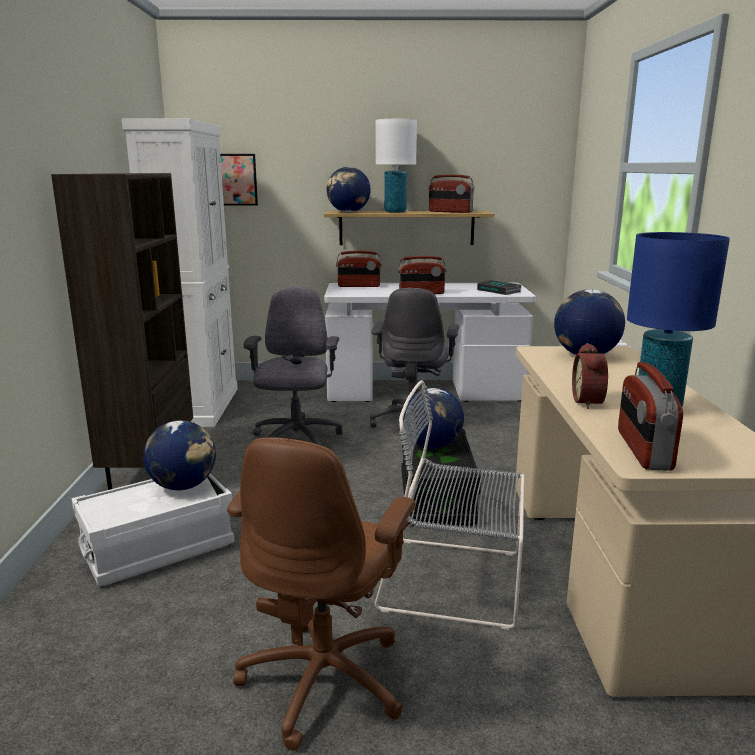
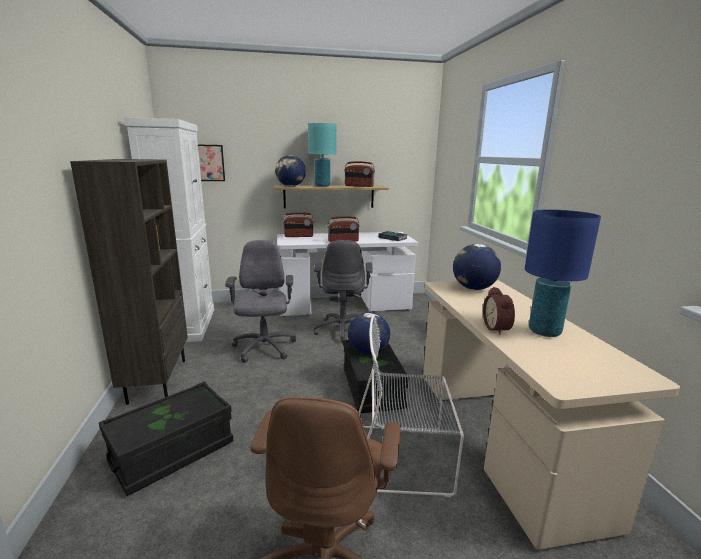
camera: 10 degrees left, 0 degrees up
white storage box [72,473,234,586] -> black storage box [99,382,233,496]
globe [143,420,216,490] -> none
white table lamp [375,119,417,213] -> turquoise table lamp [308,123,336,187]
radio [618,362,683,471] -> none

